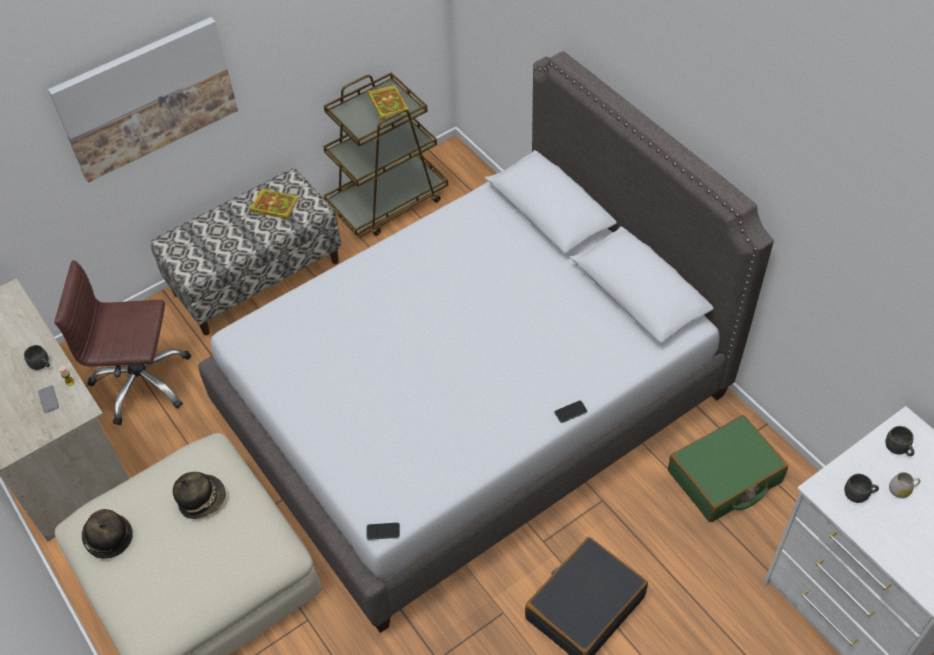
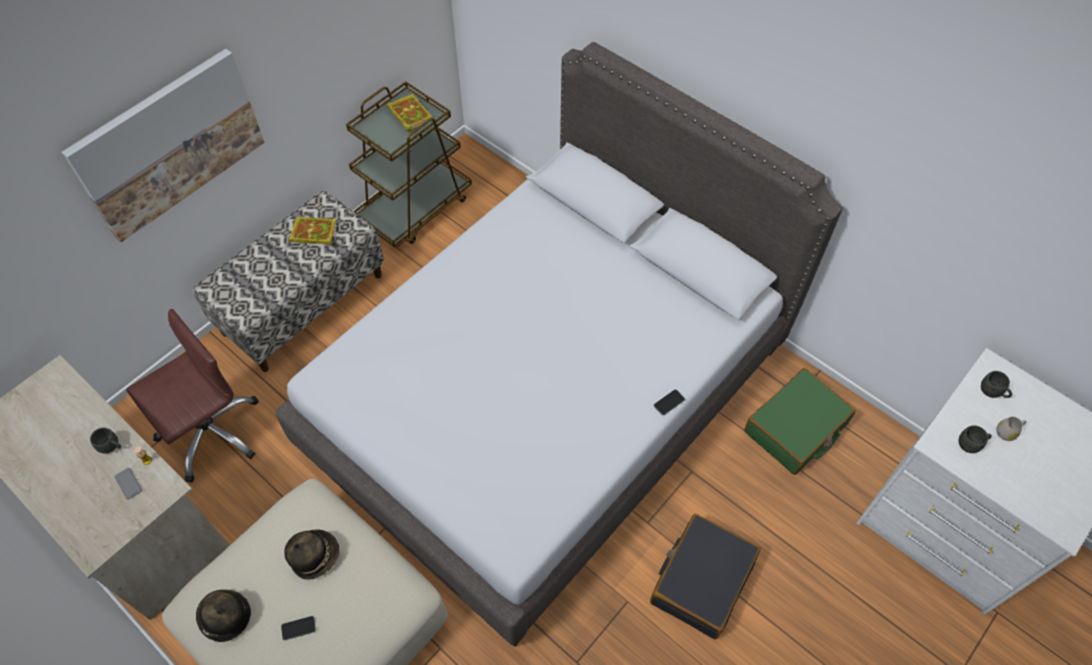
camera: 15 degrees left, 5 degrees up
brown office chair [54,260,191,425] -> brown office chair turned 150 degrees clockwise [126,309,259,483]
phone [367,523,400,540] -> phone moved to [281,616,316,640]

